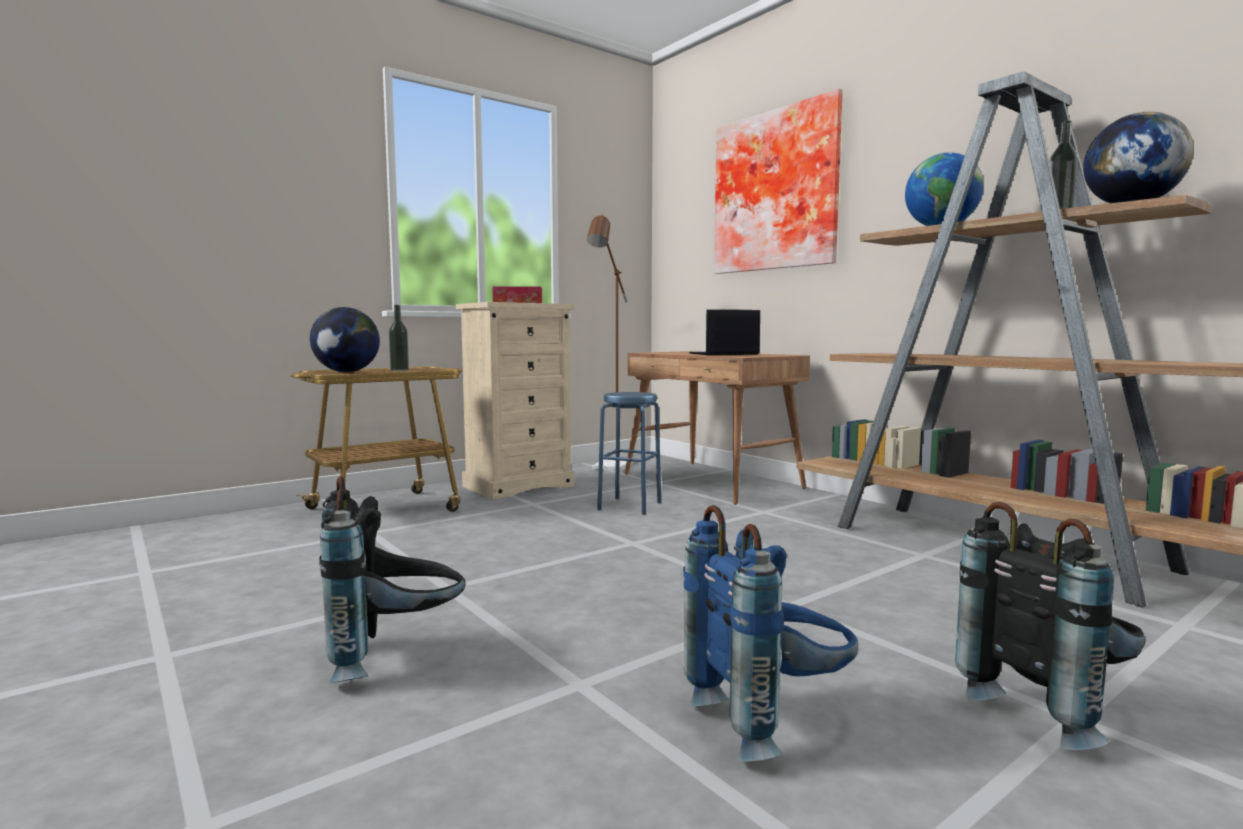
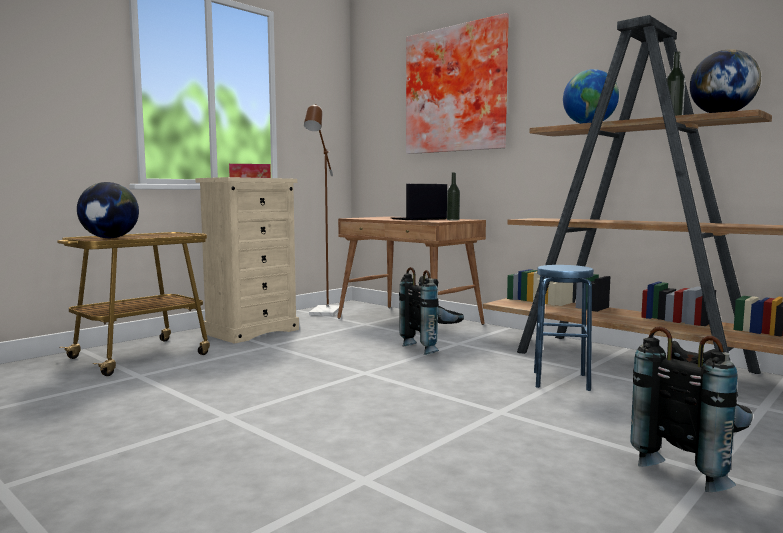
camera: 10 degrees left, 0 degrees up
black backpack [320,476,465,683] -> black backpack moved to [399,267,464,355]
bottle [389,305,409,371] -> bottle moved to [447,172,460,220]
blue stool [597,392,661,515] -> blue stool moved to [534,265,594,391]
blue backpack [683,505,858,761] -> none

